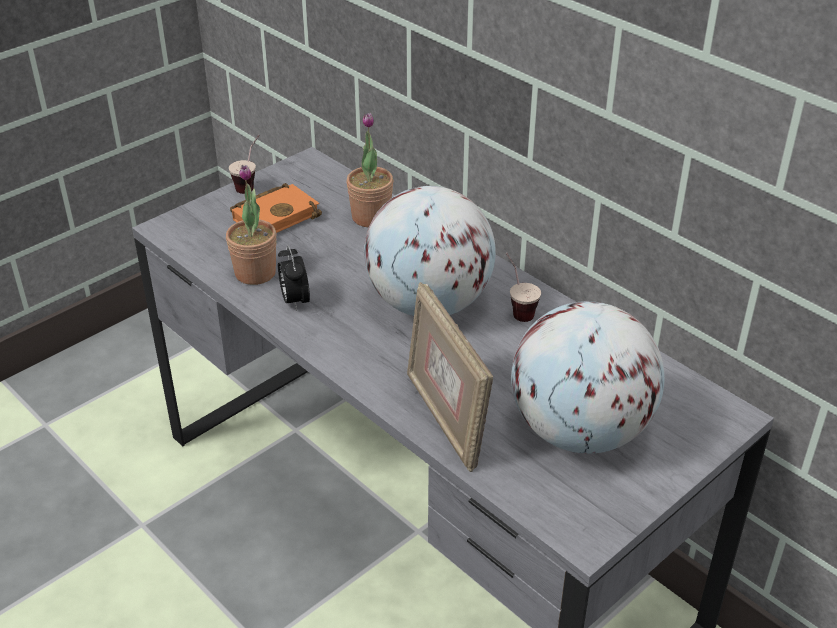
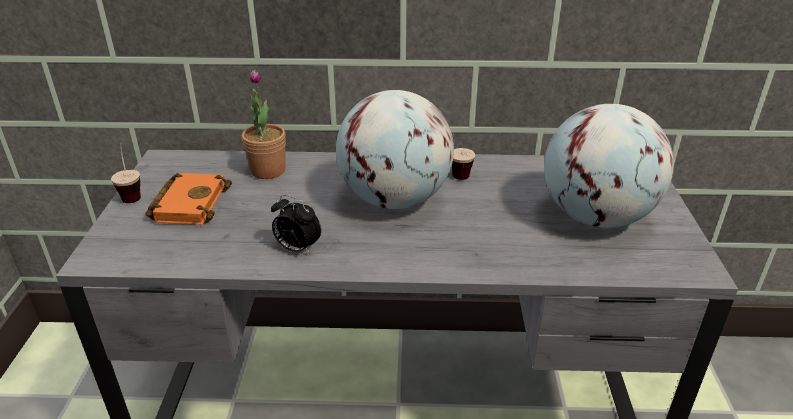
camera: 45 degrees left, 5 degrees down
potted plant [226,165,277,285] -> none
picture frame [407,282,493,472] -> none

